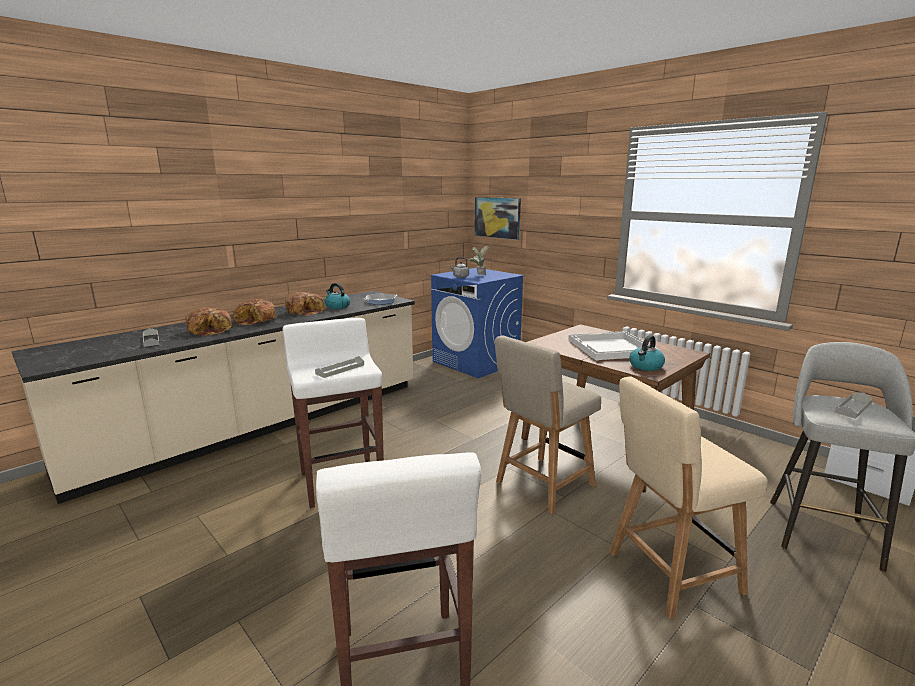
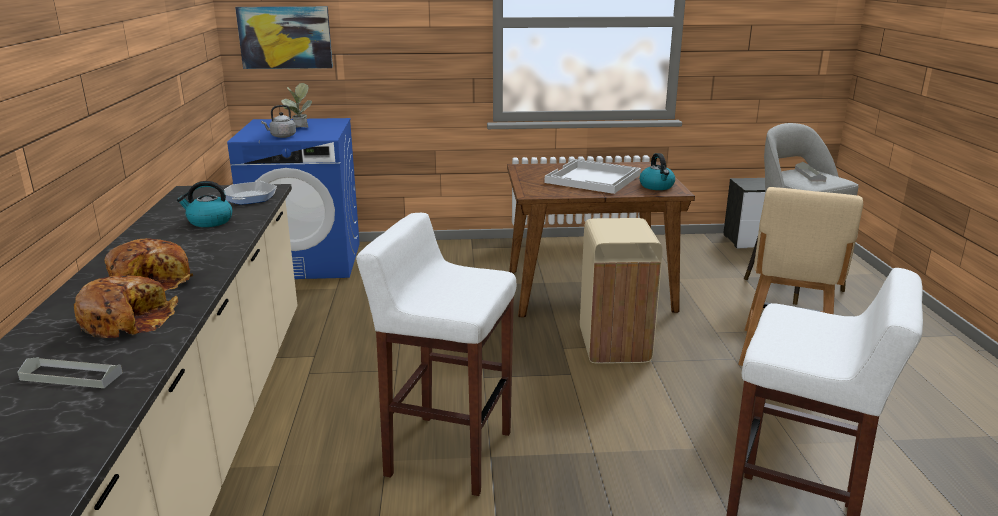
camera: 50 degrees left, 5 degrees up
bread [285,292,328,316] -> none
grey tray [315,356,364,378] -> none
beige chair [495,336,601,514] -> beige trash can [580,218,663,364]

